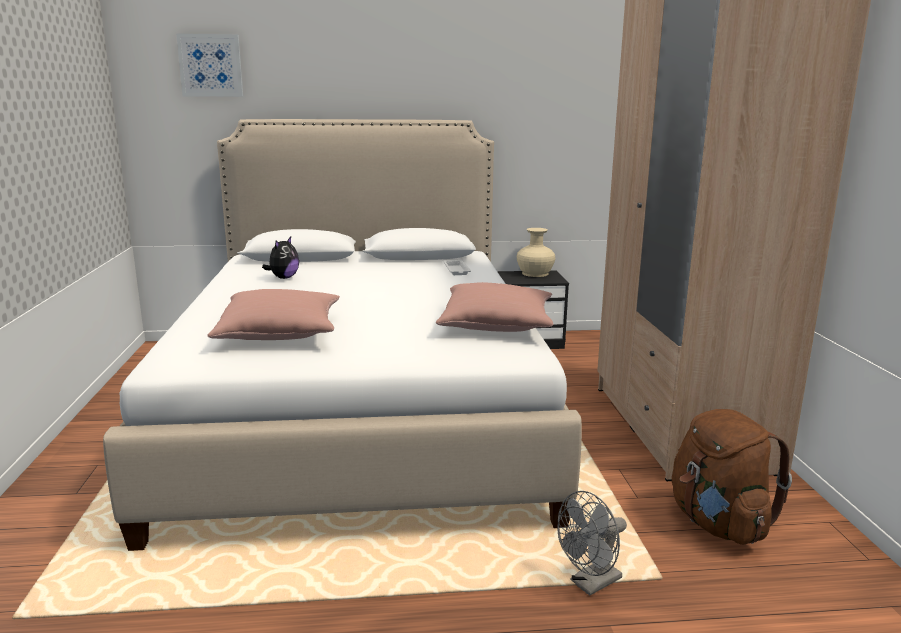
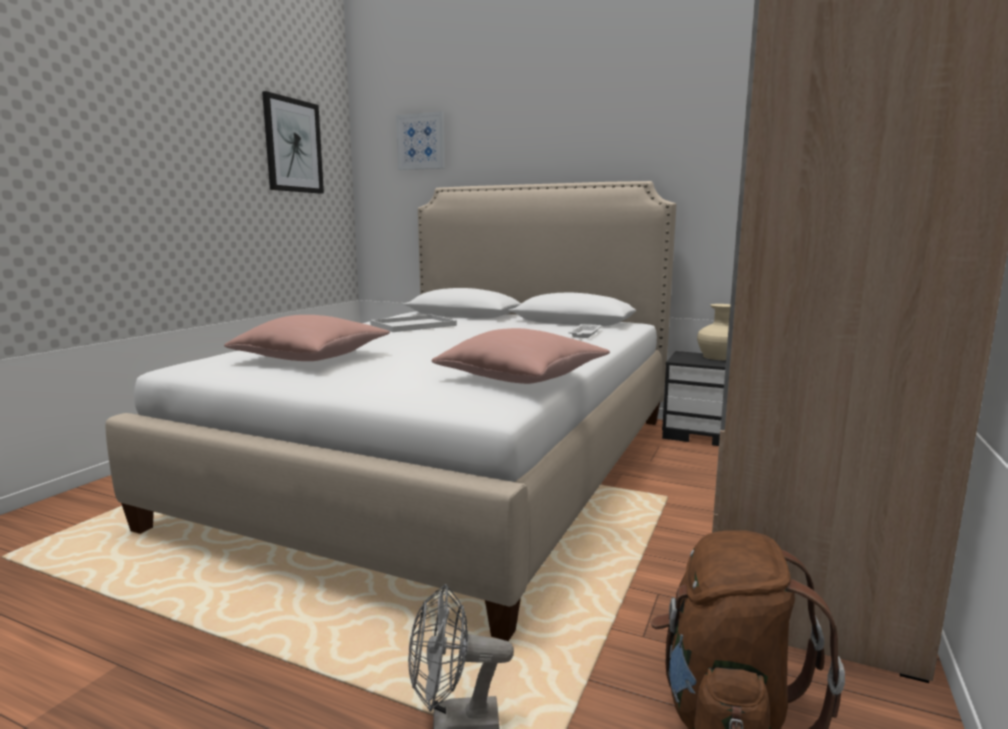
camera: 30 degrees right, 5 degrees down
plush toy [262,237,299,279] -> white tray [370,315,457,332]
none -> picture [262,91,324,194]

